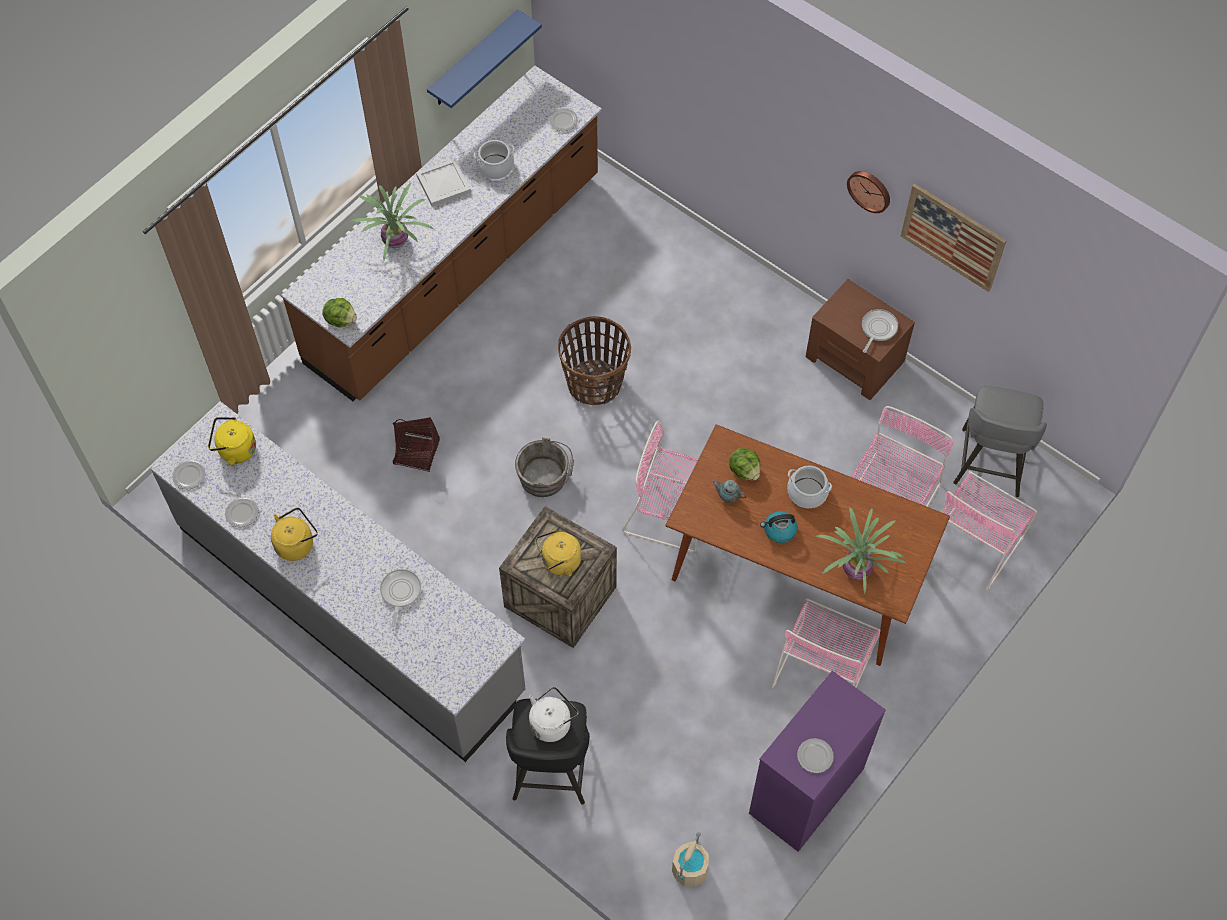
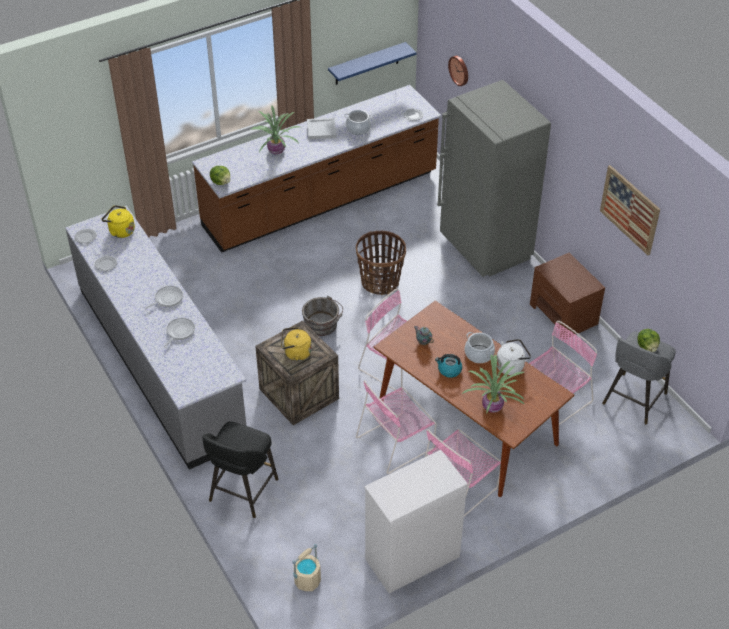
camera: 20 degrees right, 15 degrees down
yellow kettle [271,507,318,561] -> none
basket [393,417,440,472] -> none
white kettle [529,687,578,742] -> white kettle moved to [497,339,531,375]
lettuce [729,448,760,480] -> lettuce moved to [637,329,660,352]
purple dresser [749,670,886,852] -> white dresser [364,450,468,594]
plate [797,738,834,773] -> none
wall clock [847,171,890,213] -> wall clock moved to [448,56,468,86]
frying pan [862,309,898,353] -> frying pan moved to [145,286,183,309]
pink chair [941,471,1037,591] -> pink chair moved to [356,380,437,474]
none -> grey fridge [437,80,551,277]

